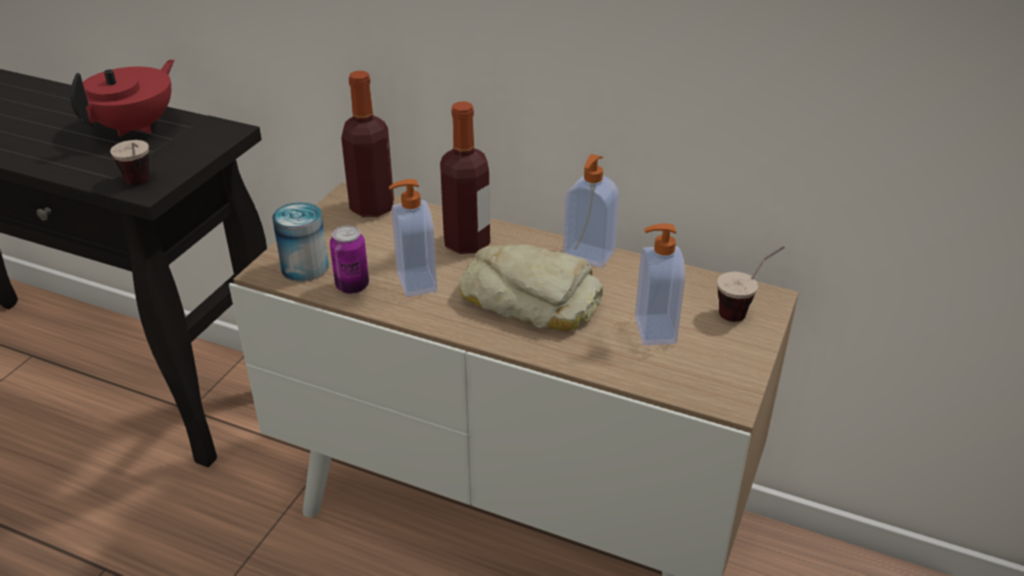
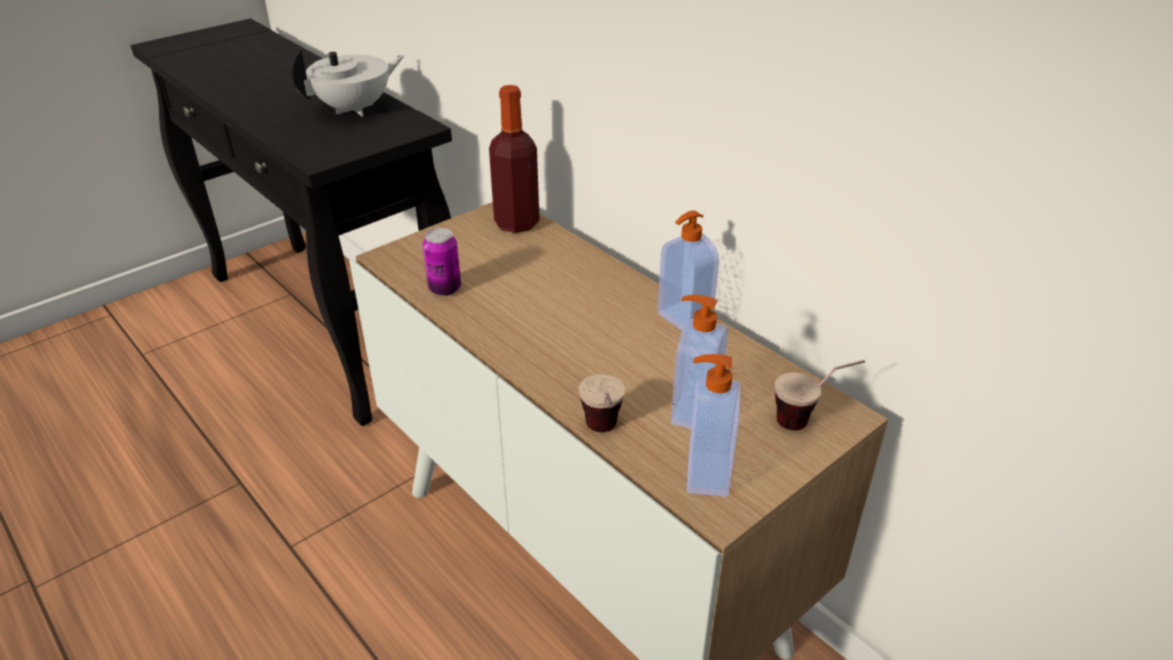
camera: 25 degrees right, 0 degrees up
red teapot [71,59,174,137] -> white teapot [291,49,404,117]
cup [110,140,150,185] -> cup moved to [579,374,625,432]
can [272,202,329,282] -> none
soap dispenser [389,179,437,297] -> soap dispenser moved to [687,354,740,497]
bottle [440,101,490,254] -> none
bread [459,244,603,331] -> none

